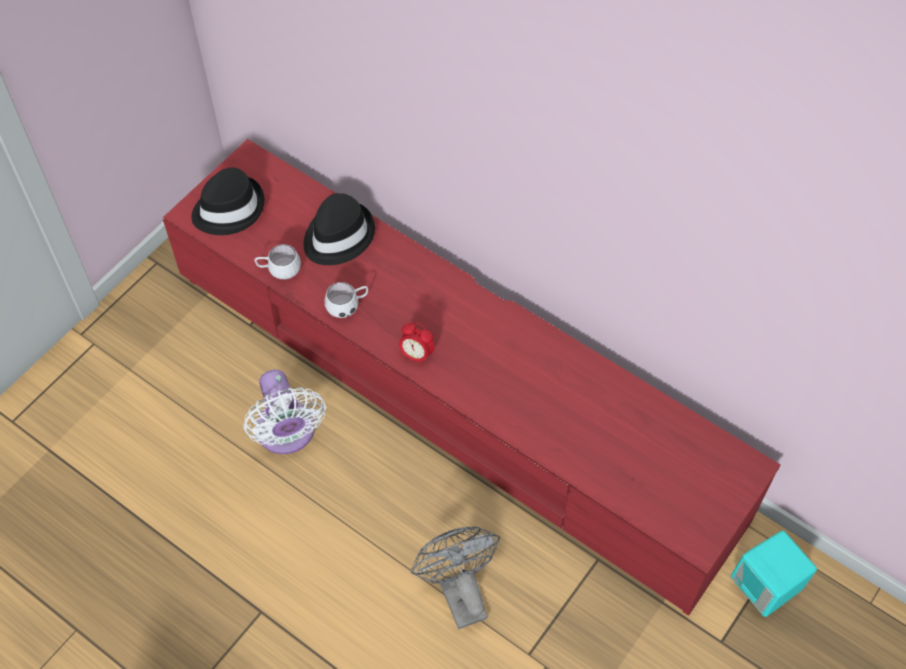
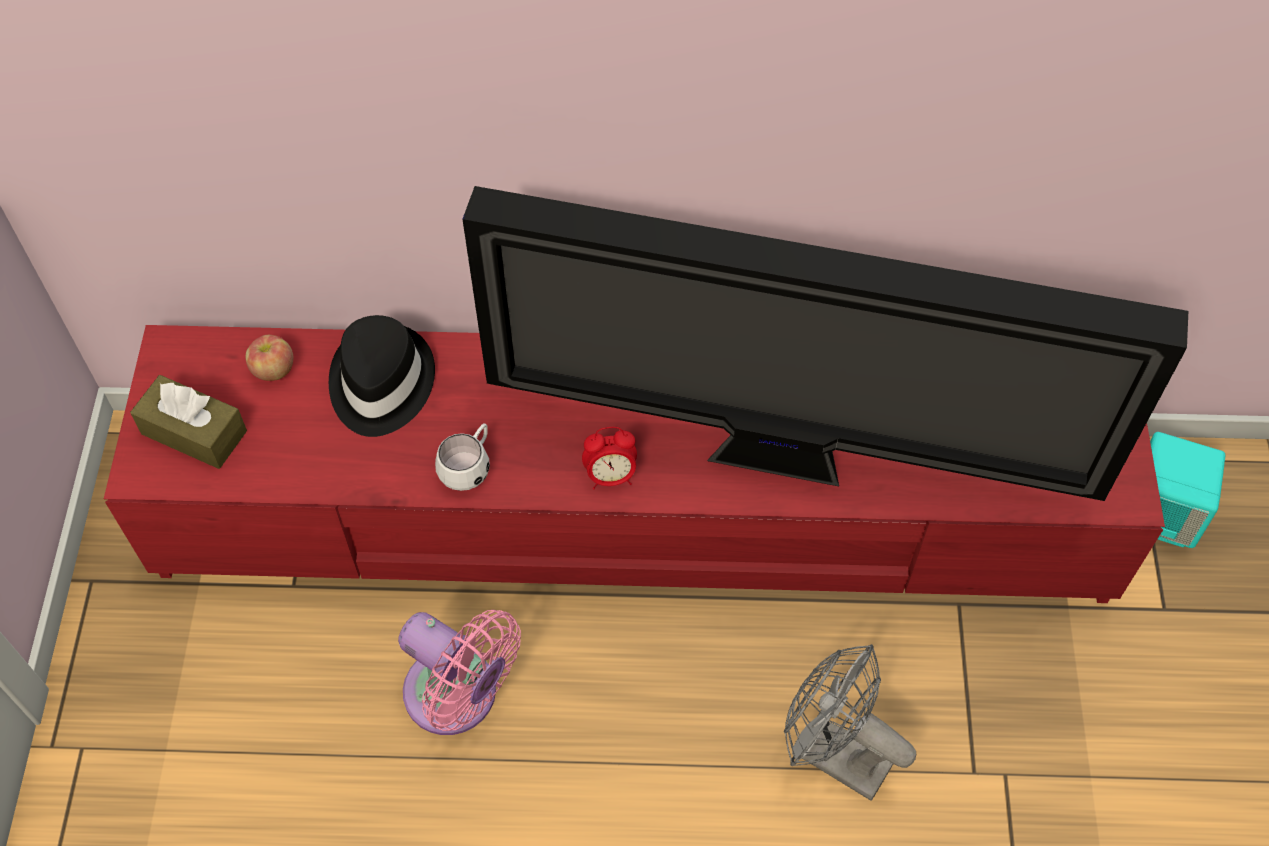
camera: 35 degrees left, 0 degrees up
black hat [191,167,264,235] -> brown tissue box [130,375,247,469]
white fan [243,370,326,454] -> pink fan [398,610,521,735]
white mug [254,244,301,279] -> none
none -> apple [246,335,293,381]
none -> television [462,186,1188,501]

